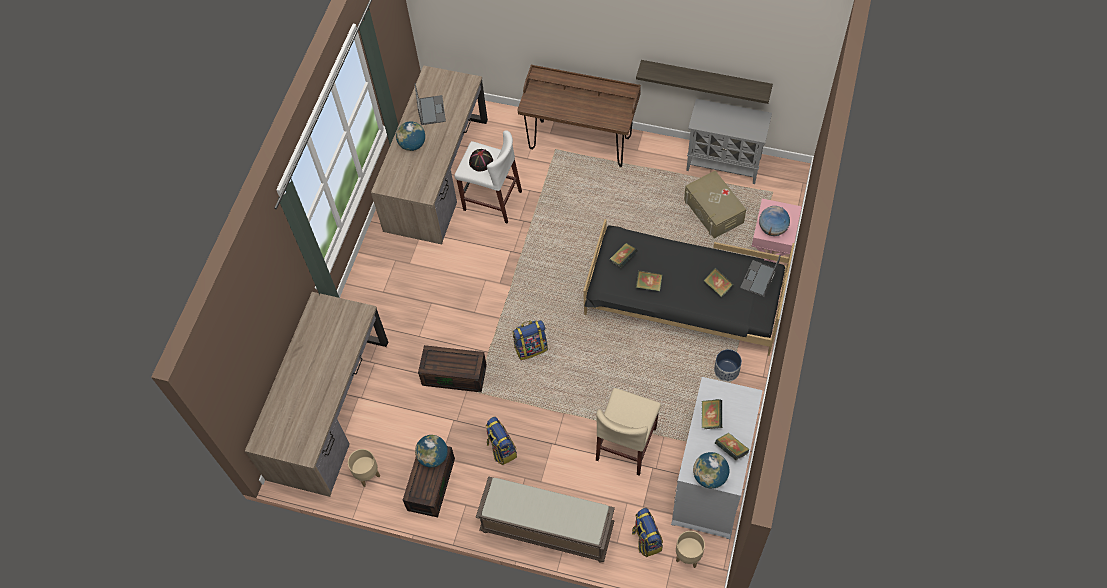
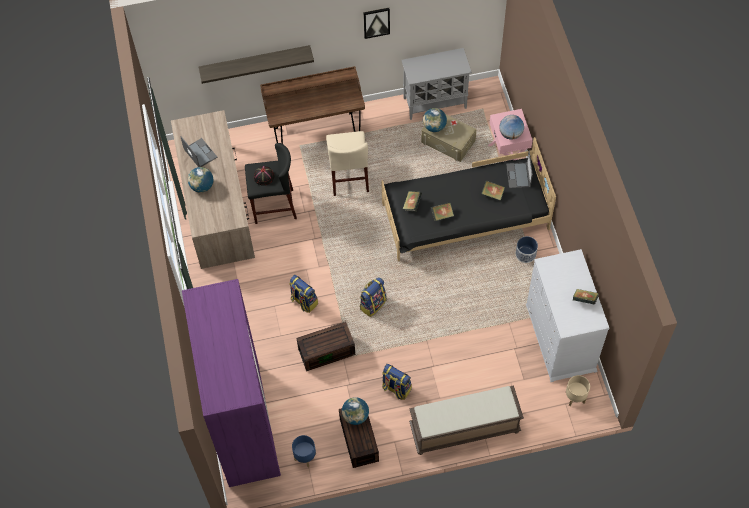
camera: 30 degrees left, 0 degrees up
brown desk [245,292,388,497] -> purple wardrobe [182,279,281,487]
beige planter [348,449,380,487] -> blue planter [292,435,316,467]
white stool [454,130,522,223] -> black stool [245,143,297,224]
beige chair [596,388,661,476] -> beige chair moved to [326,131,369,196]
backpack [632,508,663,557] -> backpack moved to [289,275,318,313]
shelf [636,60,773,104] -> shelf moved to [199,45,314,84]
globe [693,452,729,489] -> globe moved to [423,108,447,132]
book [702,399,722,429] -> none
none -> picture [363,8,390,39]

